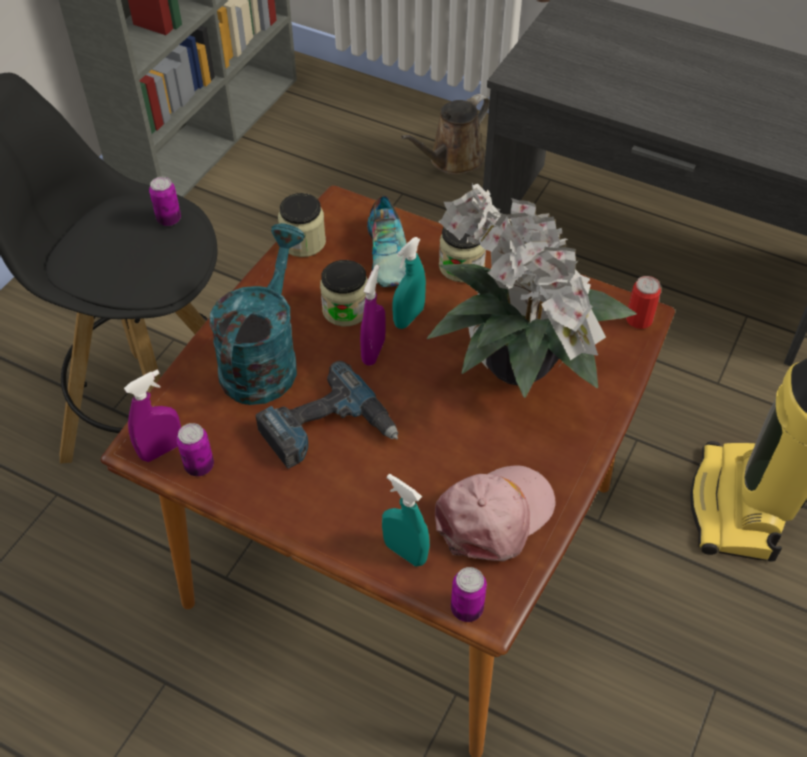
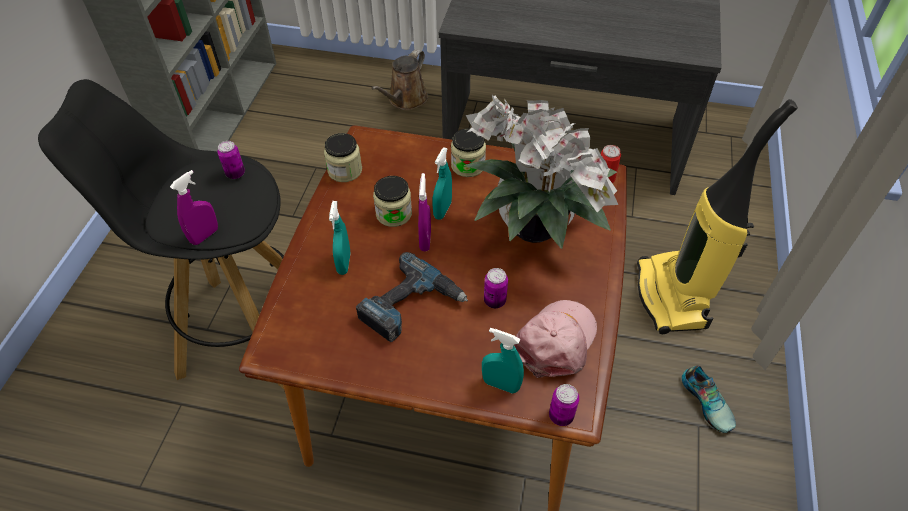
camera: 15 degrees left, 0 degrees up
purple spray bottle [124,369,181,462] -> purple spray bottle moved to [170,170,218,245]
can [177,423,214,476] -> can moved to [484,268,508,308]
turquoise watering can [210,223,305,405] -> turquoise spray bottle [329,201,350,275]
shoe [367,196,407,287] -> shoe moved to [682,365,736,433]

